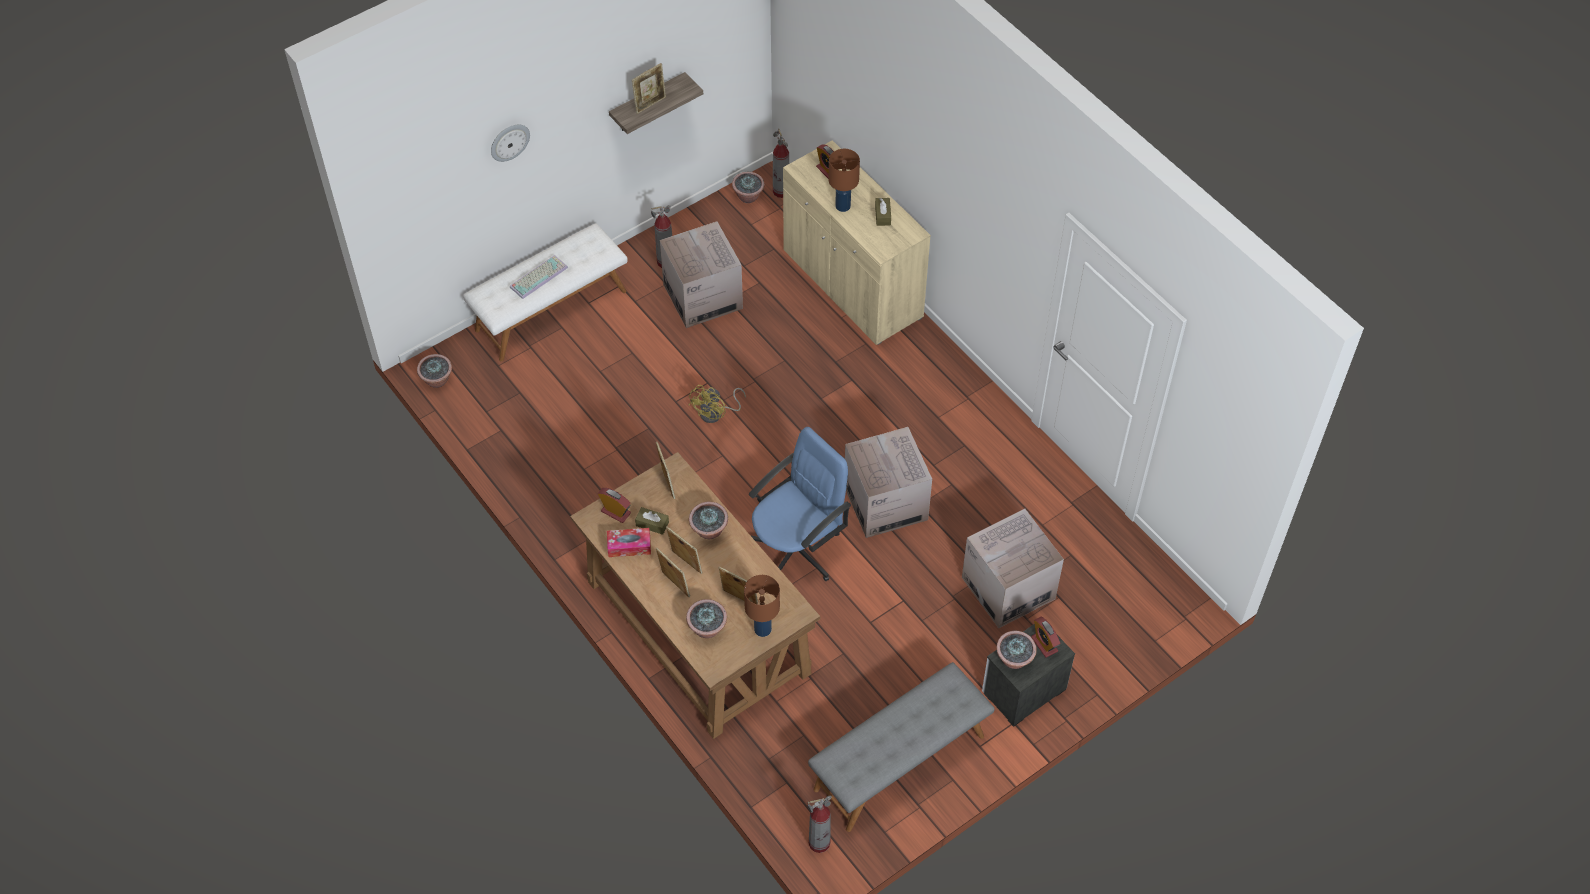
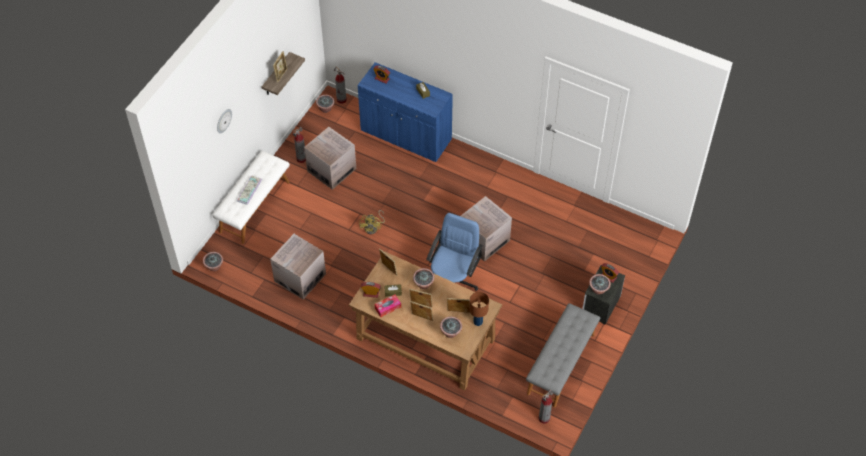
camera: 25 degrees left, 0 degrees up
beige cabinet [783,140,931,345] -> blue cabinet [358,62,453,162]
brown table lamp [829,149,860,212] -> none
cardboard box [962,509,1064,628] -> cardboard box moved to [270,234,326,299]

